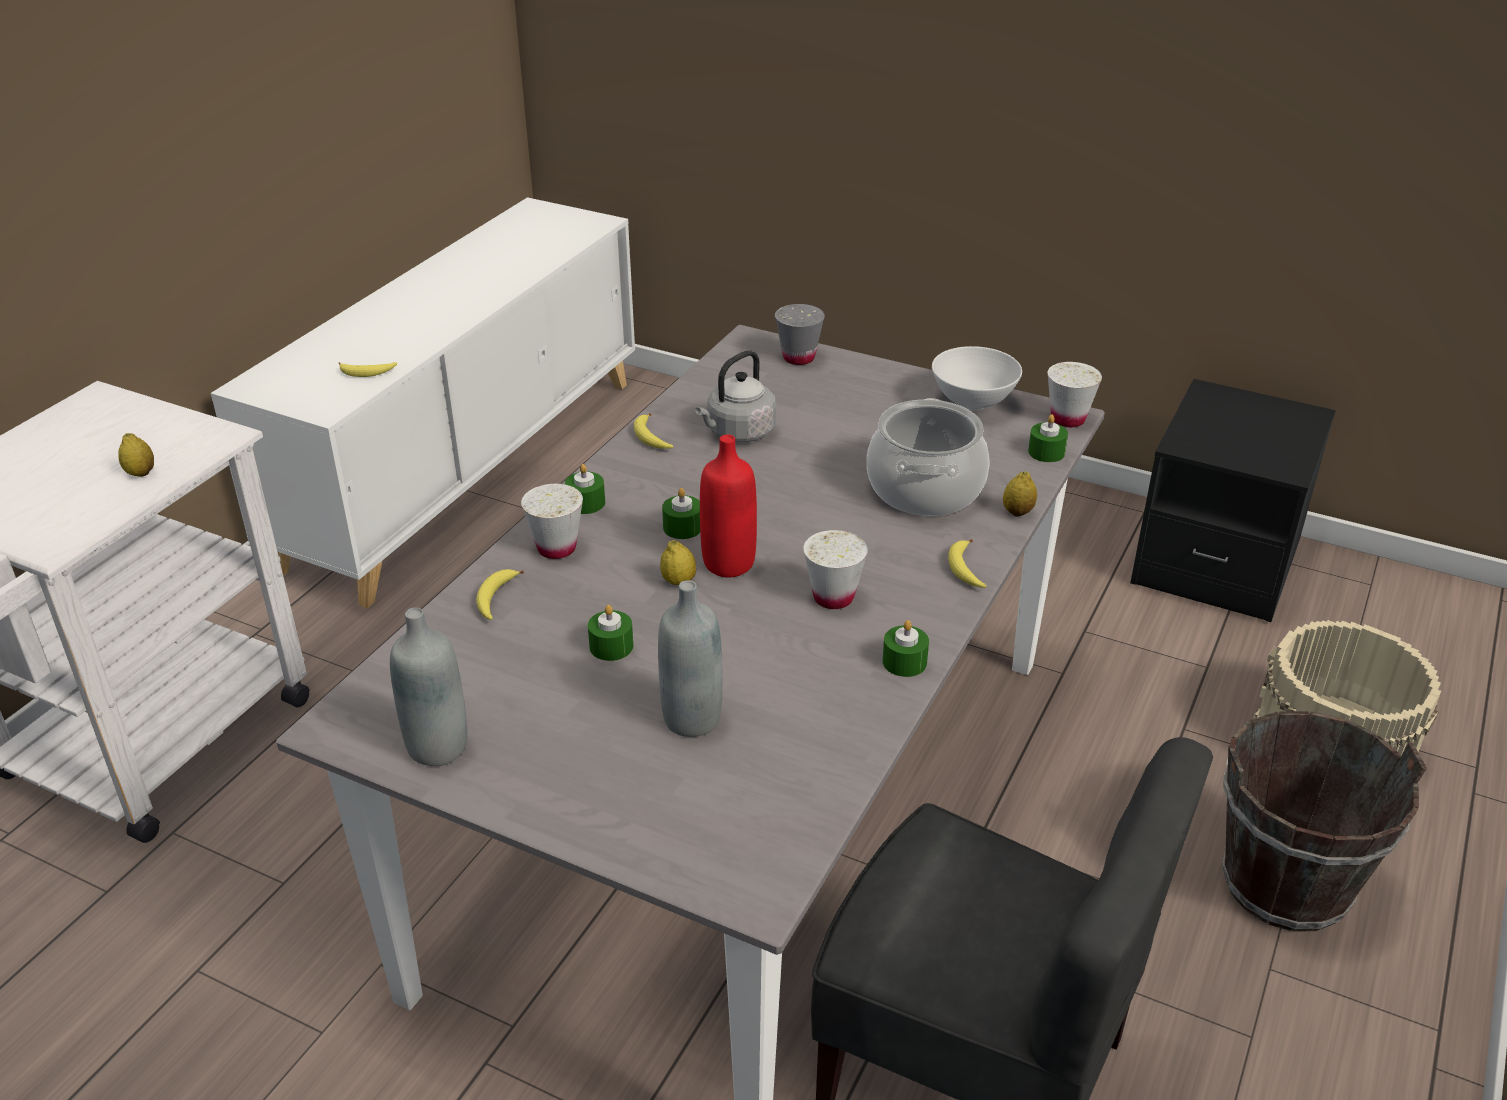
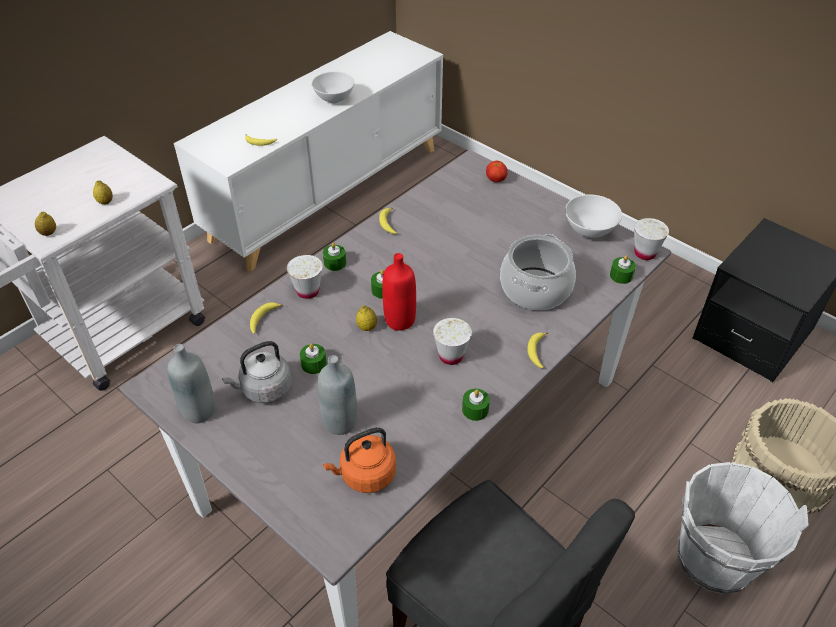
camera: 15 degrees right, 10 degrees up
grey kettle [695,350,776,442] -> grey kettle moved to [222,341,291,403]
grey cup [775,304,825,365] -> tomato [486,160,508,182]
lemon [1003,472,1037,517] -> lemon moved to [35,212,56,236]
brown bucket [1223,711,1427,932] -> white bucket [678,462,809,594]
none -> white bowl [312,72,355,104]
none -> orange kettle [323,427,396,493]

